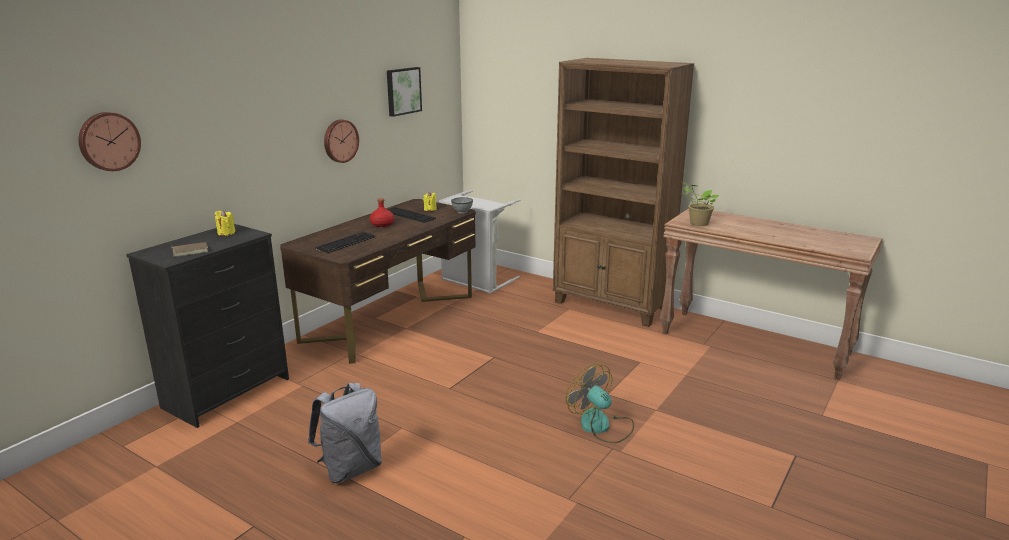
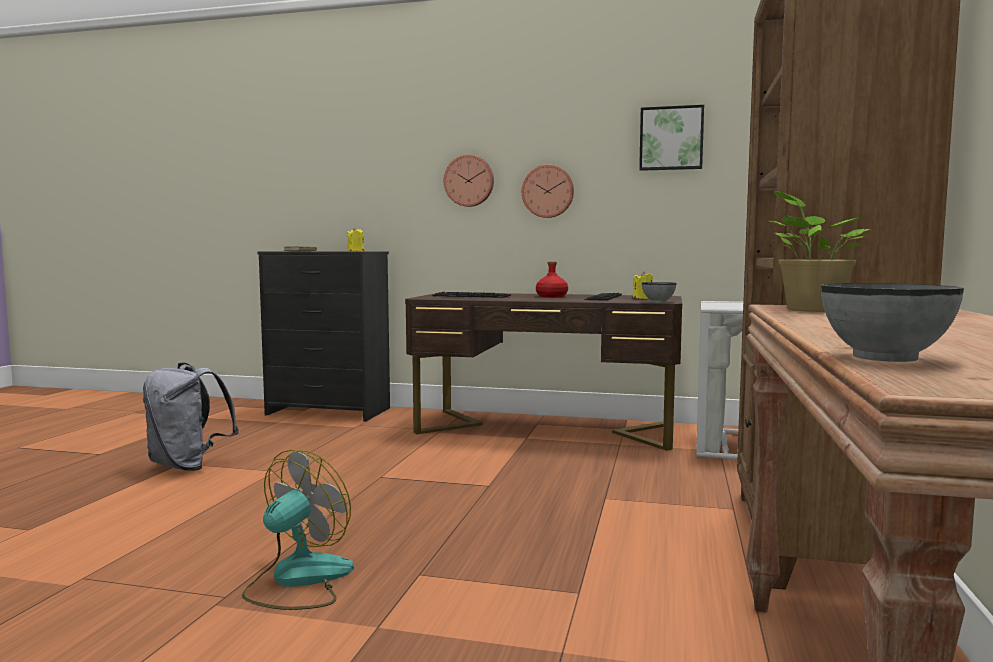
camera: 70 degrees right, 15 degrees down
wall clock [79,112,141,171] -> wall clock moved to [444,155,494,207]
none -> grey bowl [821,283,964,362]

